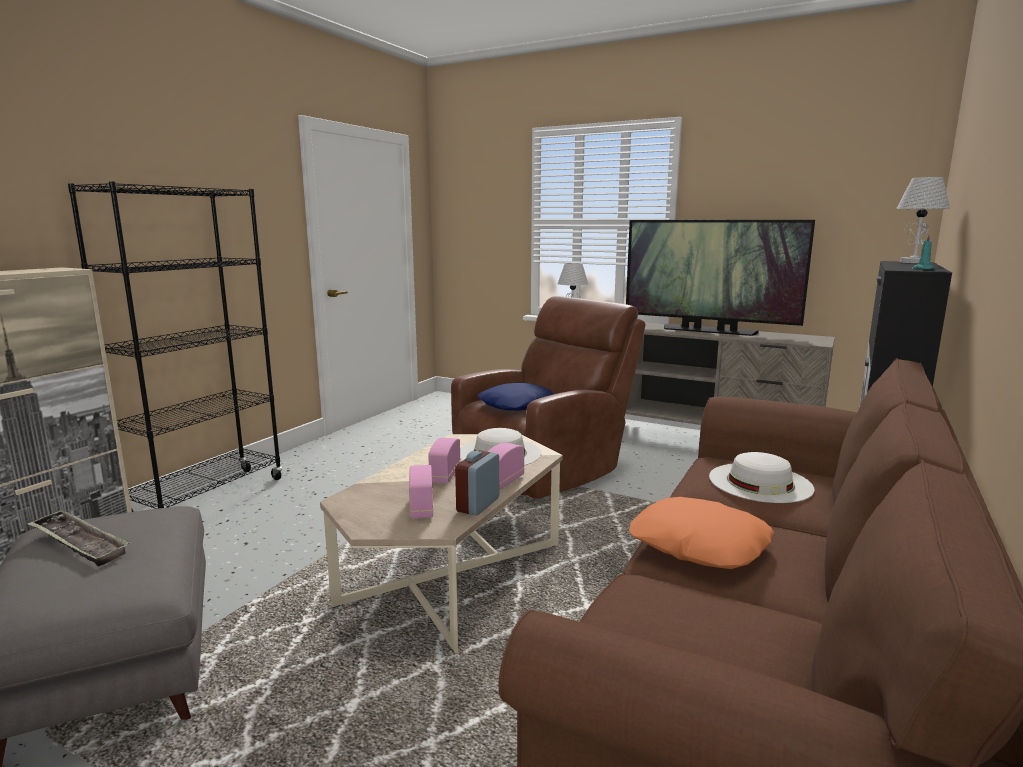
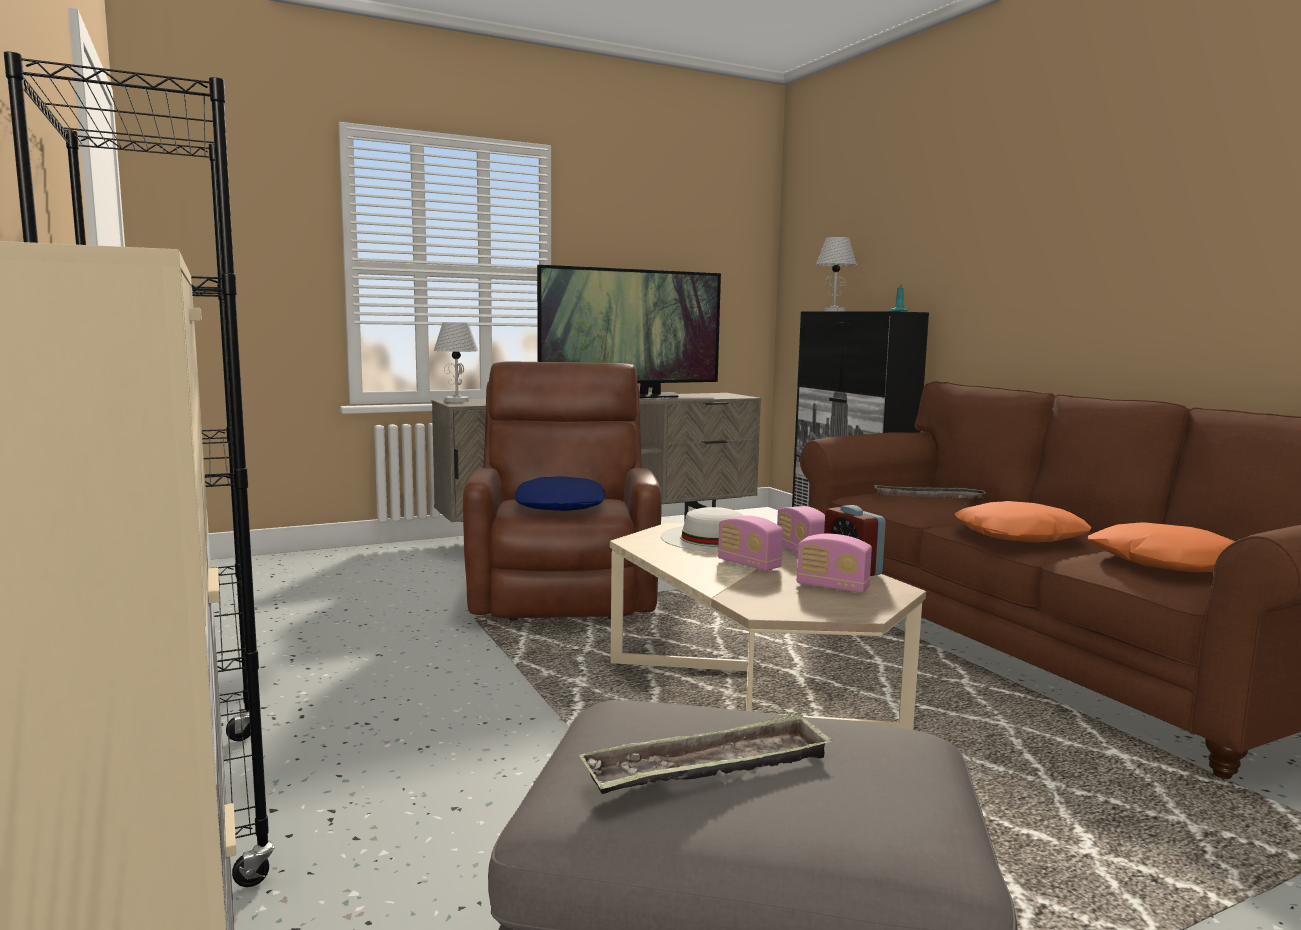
camera: 55 degrees left, 5 degrees down
white hat [709,452,815,503] -> tray [874,485,986,499]
none -> orange pillow [1088,522,1235,572]

